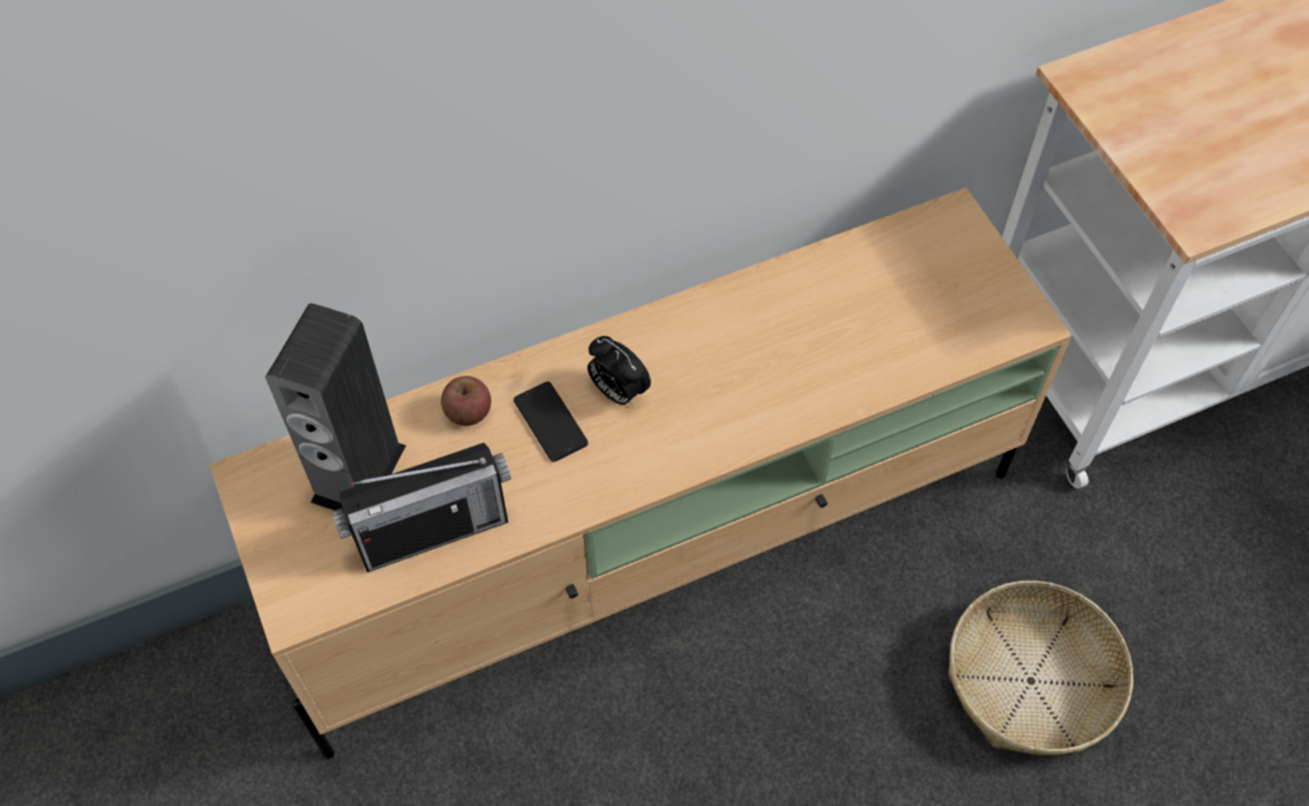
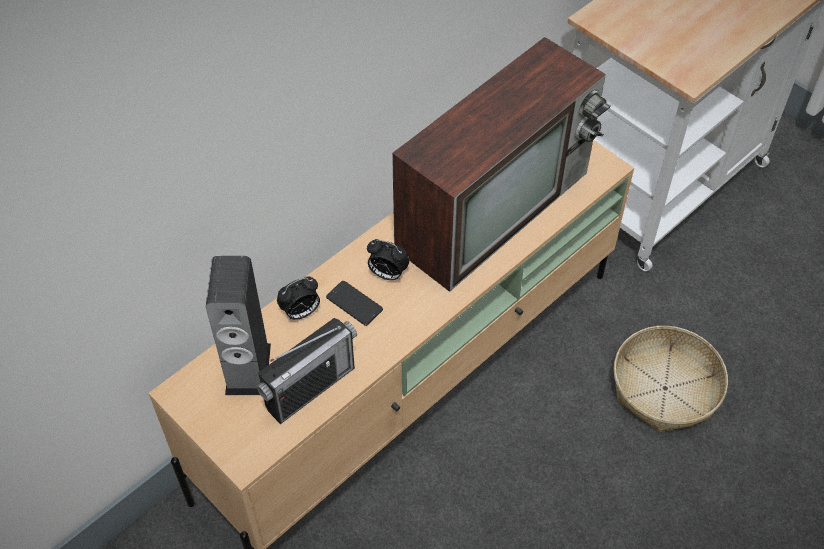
camera: 20 degrees left, 5 degrees down
apple [441,376,491,426] -> alarm clock [277,276,320,320]
none -> television [392,37,610,292]

